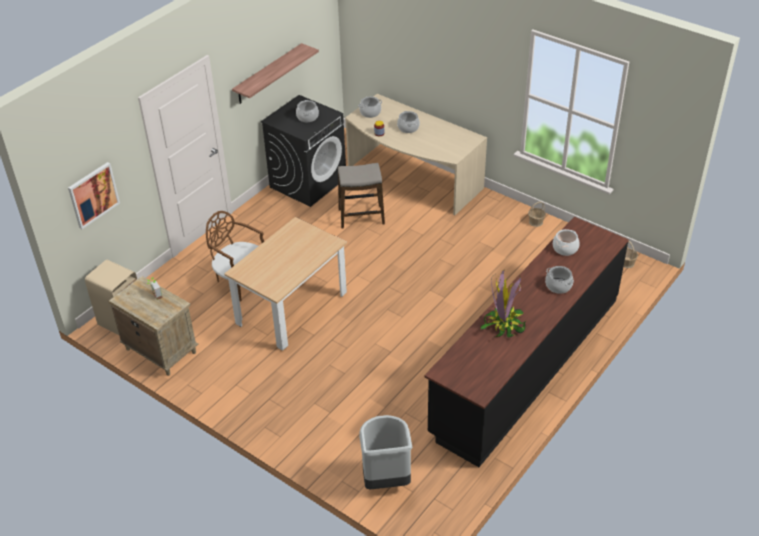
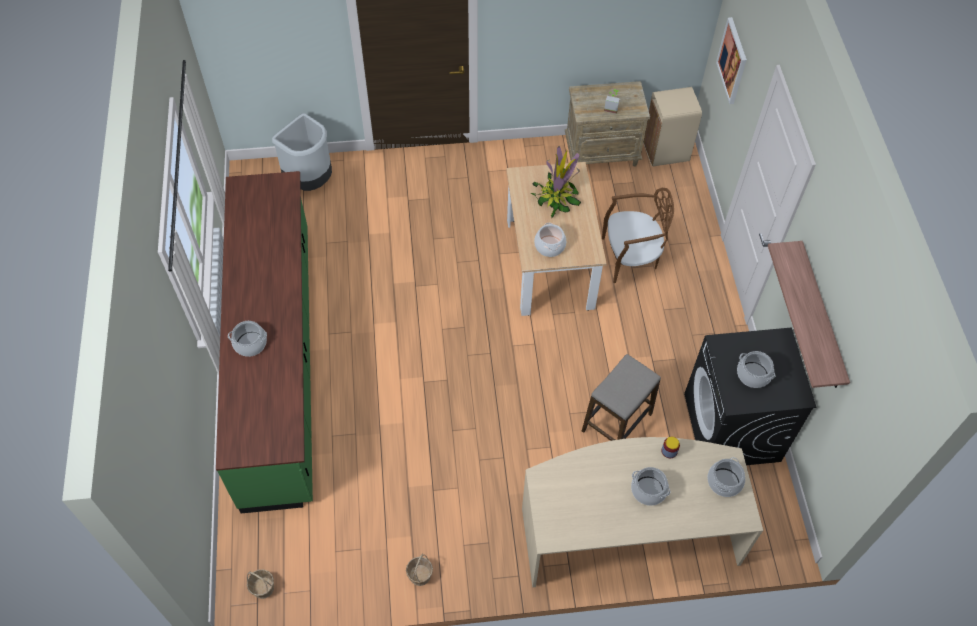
camera: 135 degrees right, 15 degrees up
black counter [424,217,629,467] -> green counter [216,171,313,513]
potted plant [480,270,527,338] -> potted plant moved to [531,146,581,218]
cooking pot [553,229,579,256] -> cooking pot moved to [534,223,566,257]

